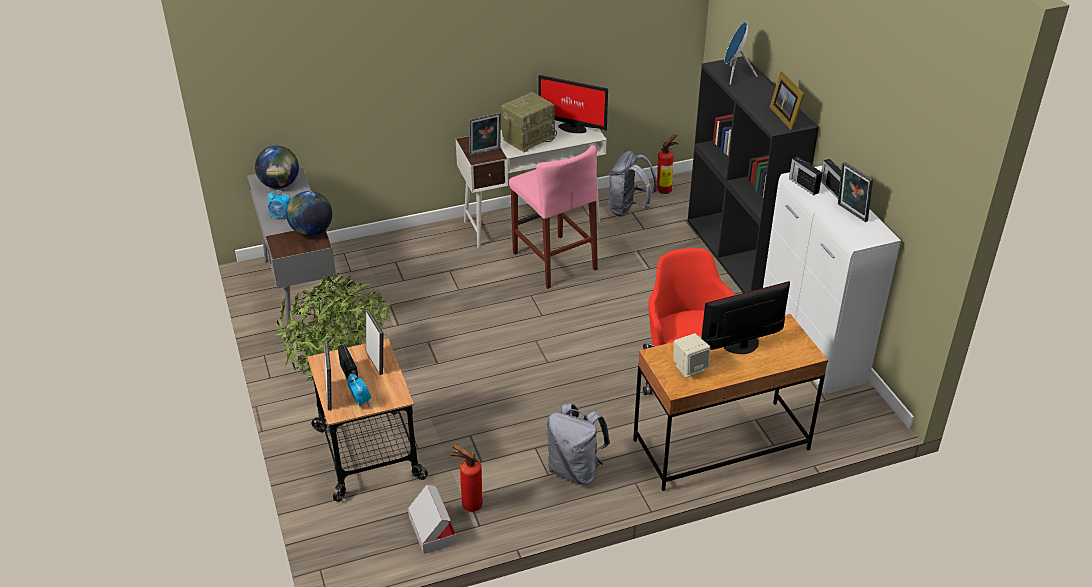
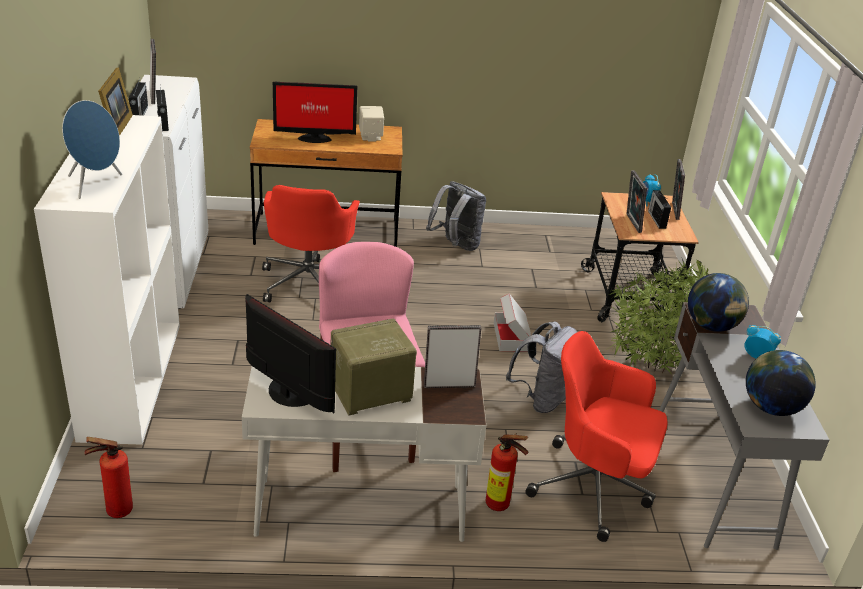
camera: 165 degrees left, 5 degrees down
cardboard box [408,485,457,554] -> cardboard box moved to [494,294,531,352]
fire extinguisher [451,444,483,512] -> fire extinguisher moved to [485,434,528,511]
grey backpack [609,151,658,217] -> grey backpack moved to [506,321,577,413]
black bookcase [688,56,819,293] -> white bookcase [34,115,180,445]
none -> red office chair [526,331,668,542]

